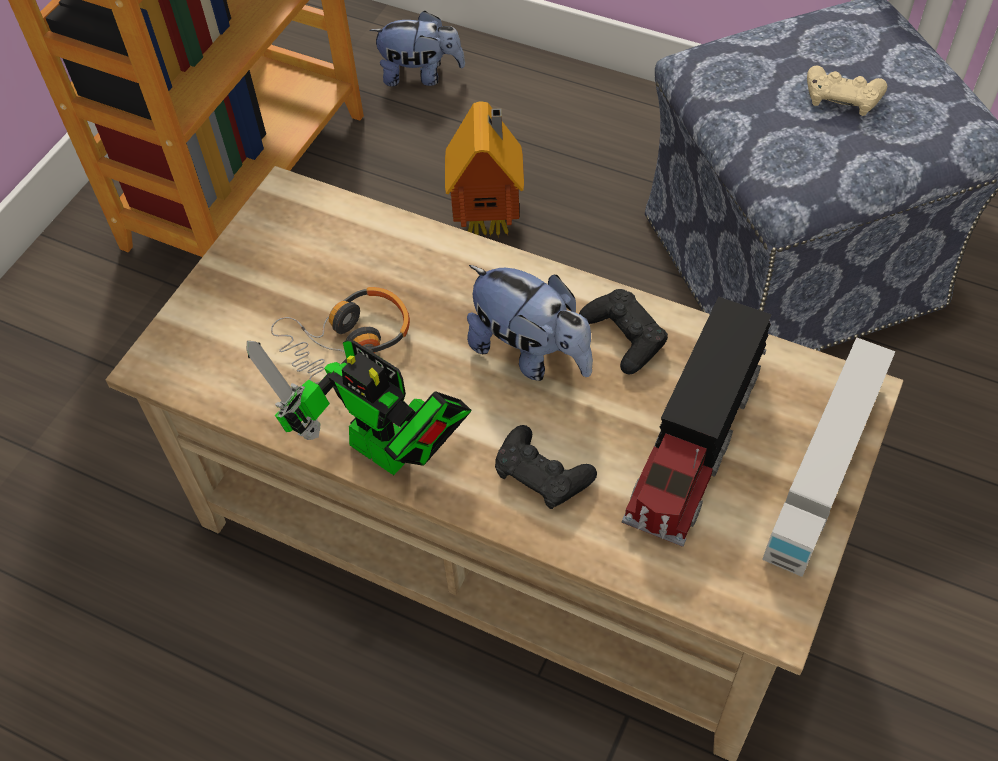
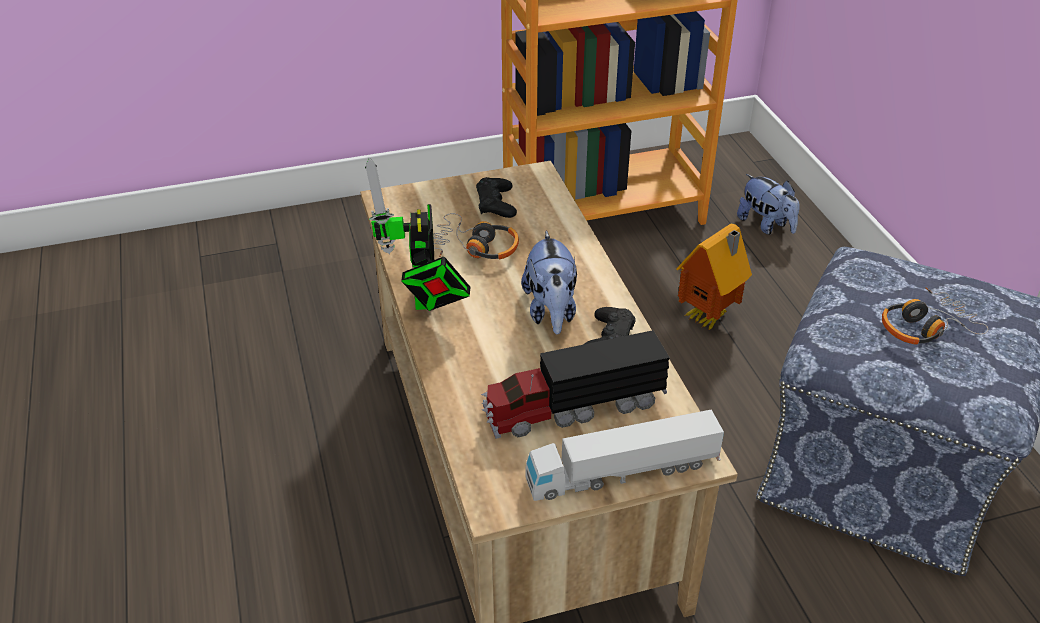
camera: 45 degrees right, 15 degrees down
black game controller [495,425,597,509] -> black game controller moved to [476,177,517,218]
beige game controller [807,65,887,116] -> headphones [882,287,988,345]

